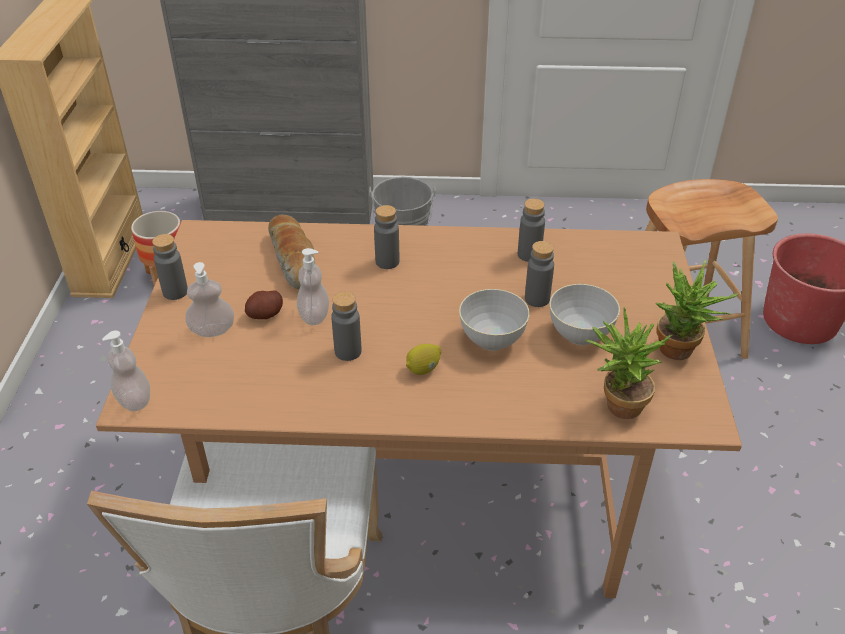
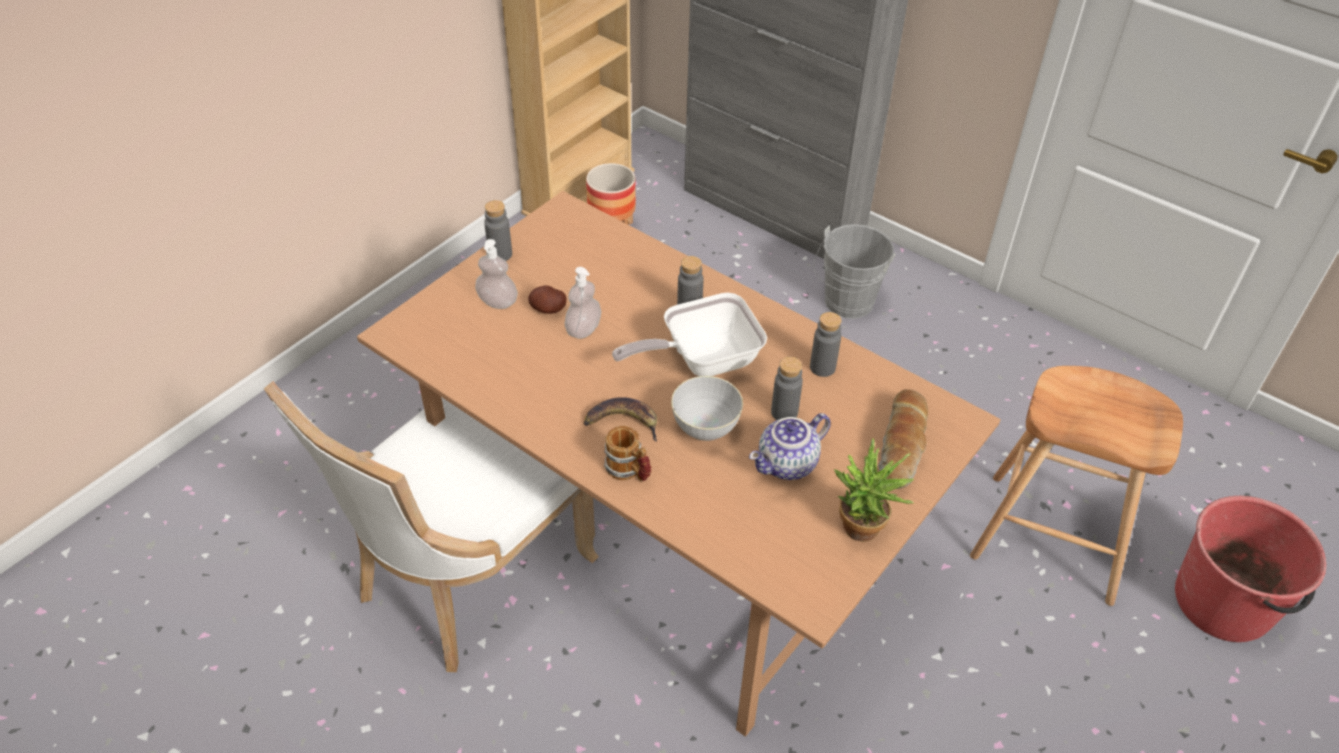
camera: 35 degrees right, 5 degrees up
soap dispenser [102,331,150,411] -> none
bread [268,215,316,289] -> bread moved to [878,389,928,489]
grey bottle [331,292,362,361] -> none
lemon [406,344,441,375] -> banana [584,397,657,442]
grey bowl [550,284,620,345] -> teapot [749,413,831,480]
potted plant [585,308,672,419] -> none
none -> mug [604,426,651,482]
none -> frying pan [612,292,767,376]

